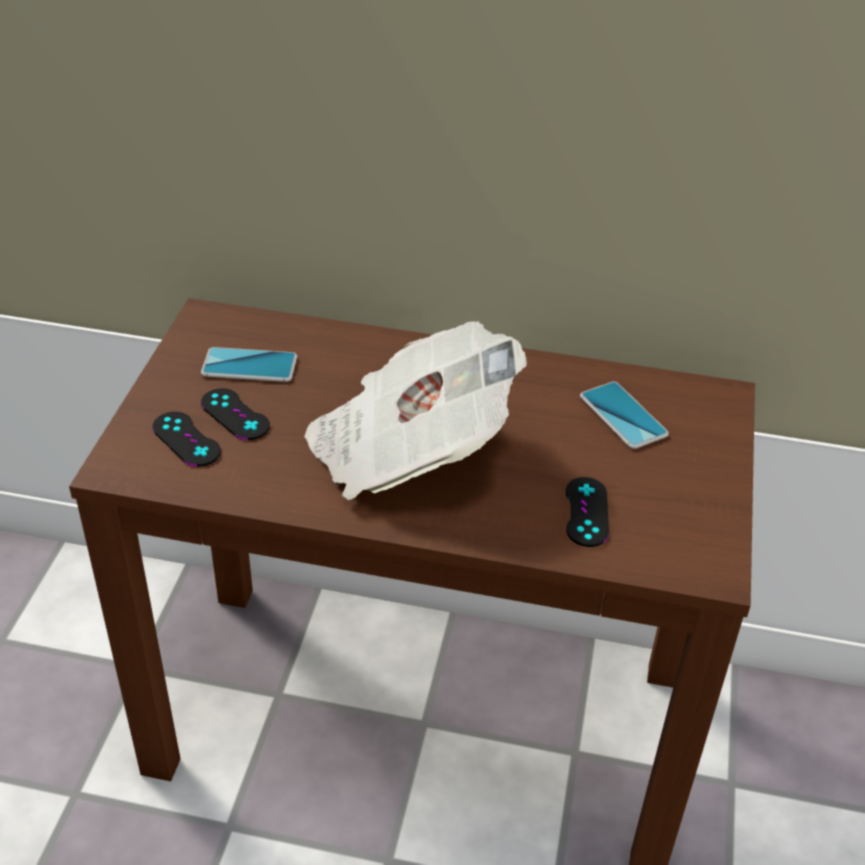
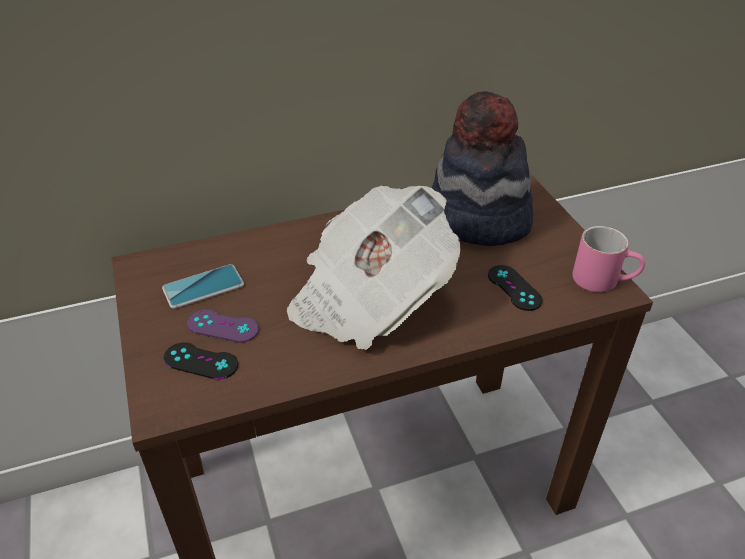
camera: 30 degrees left, 0 degrees up
black game controller [201,388,270,440] -> purple game controller [187,310,259,343]
phone [580,382,669,449] -> hat [432,91,533,246]
none -> pink mug [572,226,645,292]

